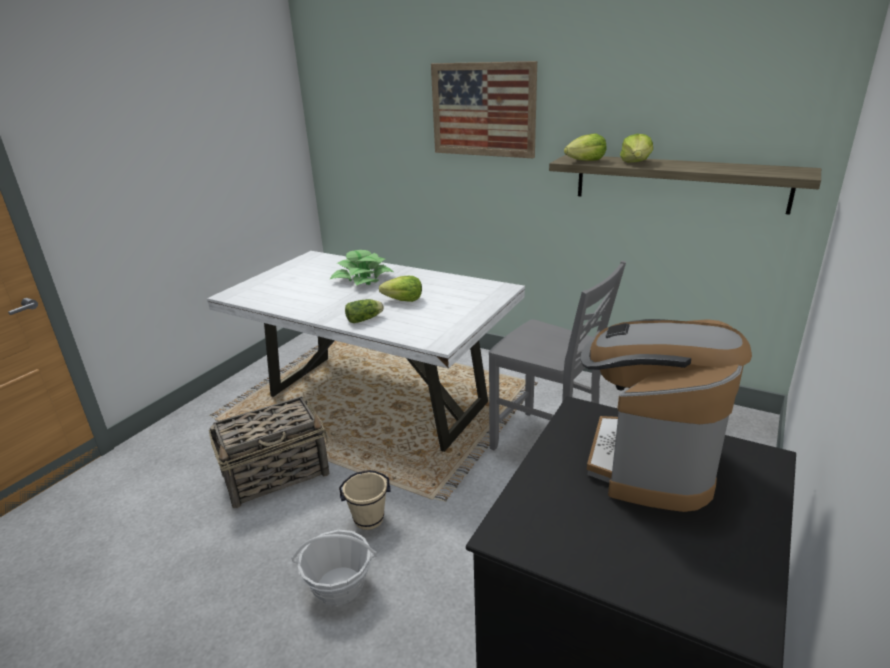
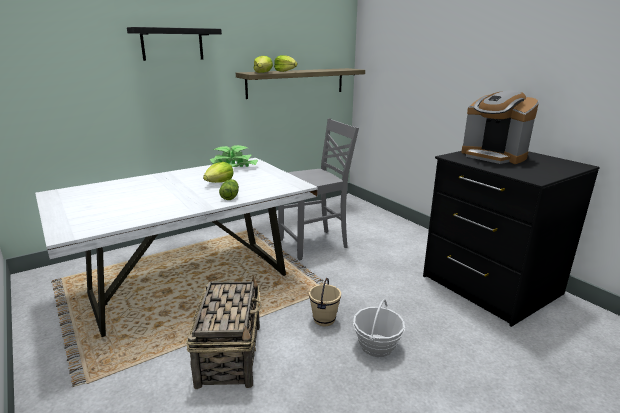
camera: 65 degrees left, 5 degrees down
potted plant [330,250,393,285] -> potted plant moved to [210,145,258,167]
picture [431,61,537,158] -> black shelf [127,27,222,61]

